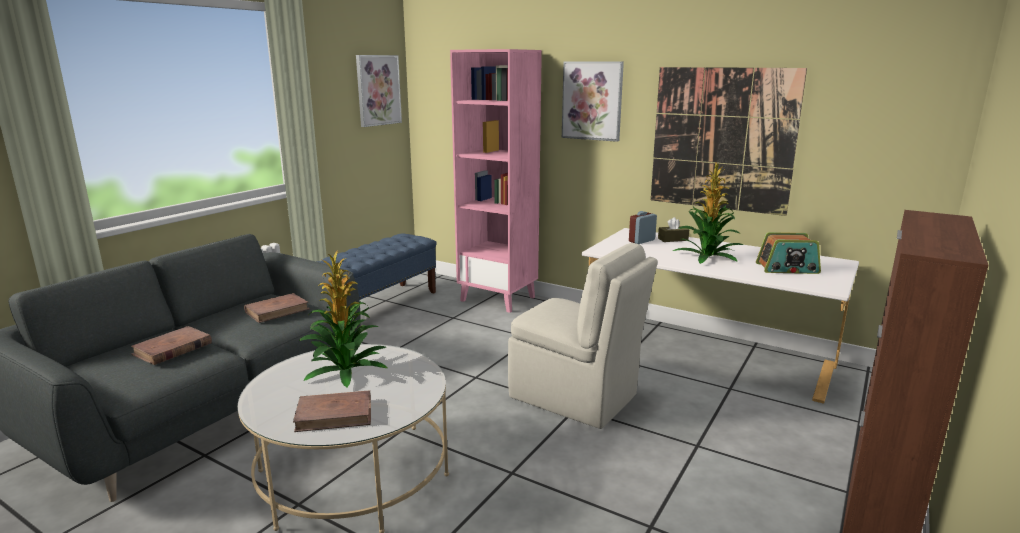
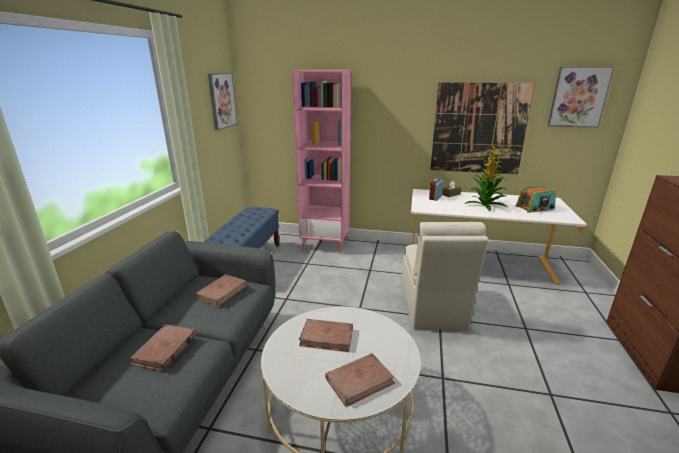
camera: 20 degrees left, 5 degrees up
potted plant [299,250,387,387] -> brown book [299,319,353,352]
beige chair [508,243,658,429] -> beige chair turned 75 degrees clockwise [402,222,489,330]
picture [562,61,624,142] -> picture moved to [548,67,615,128]

